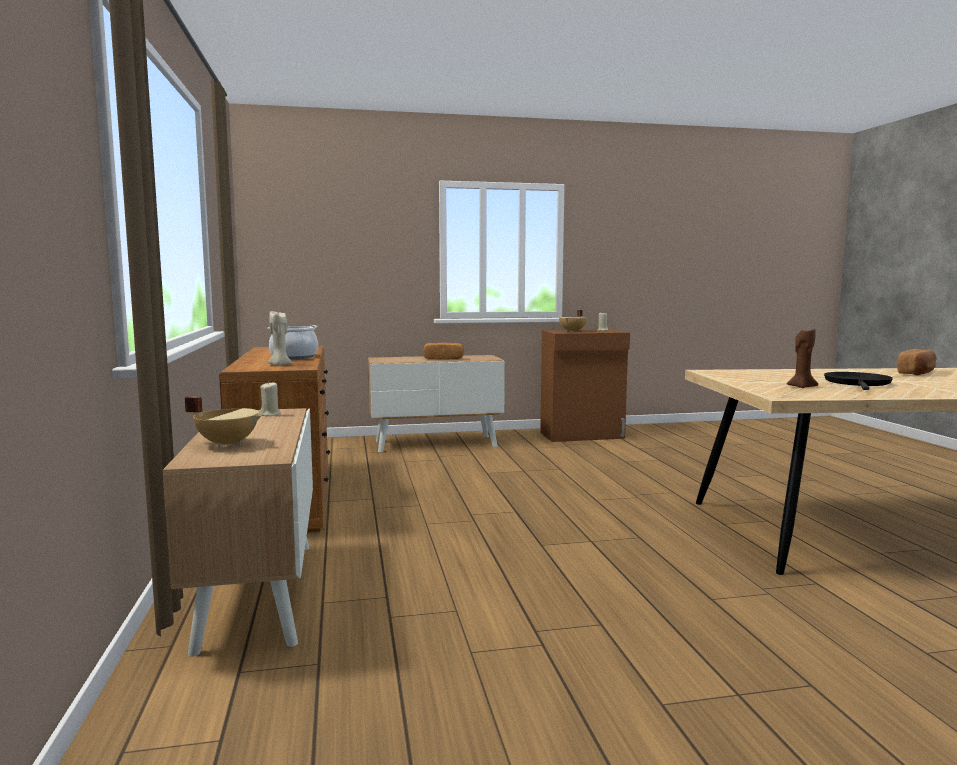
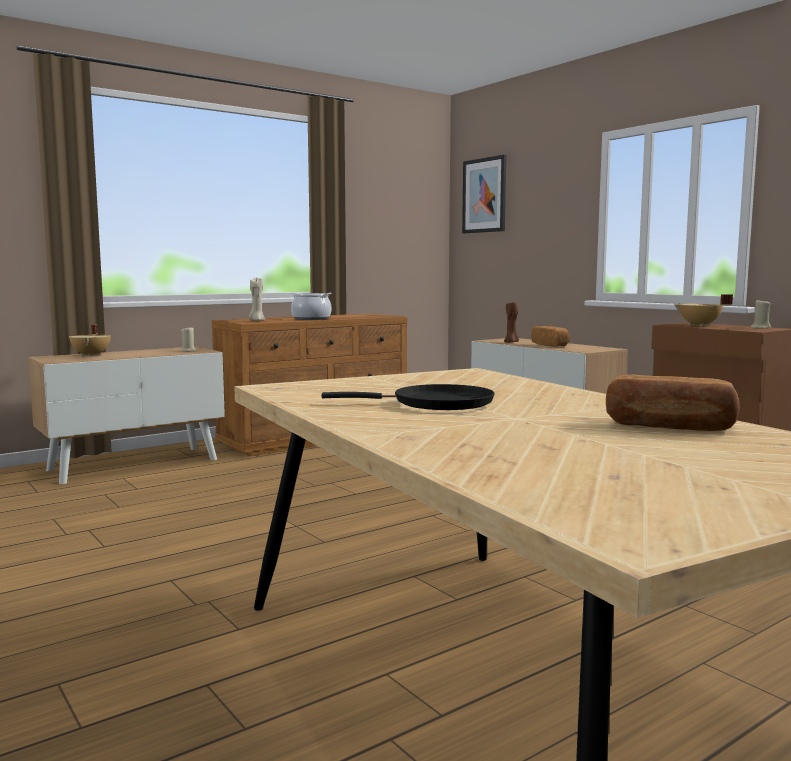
camera: 65 degrees right, 0 degrees up
brown candle [787,328,818,388] -> brown candle moved to [504,302,519,343]
none -> picture [462,155,506,233]

